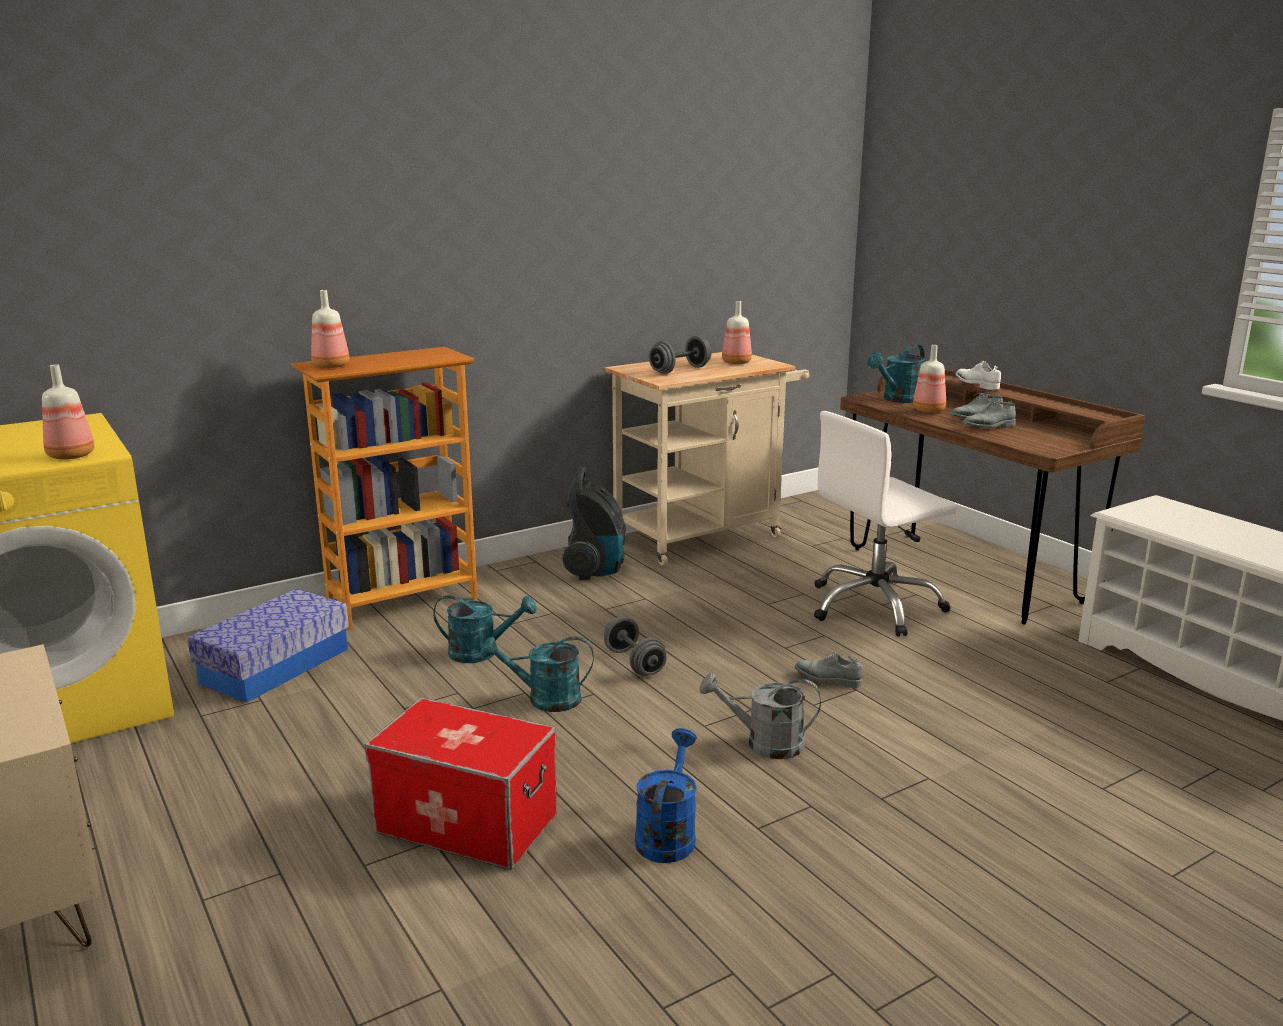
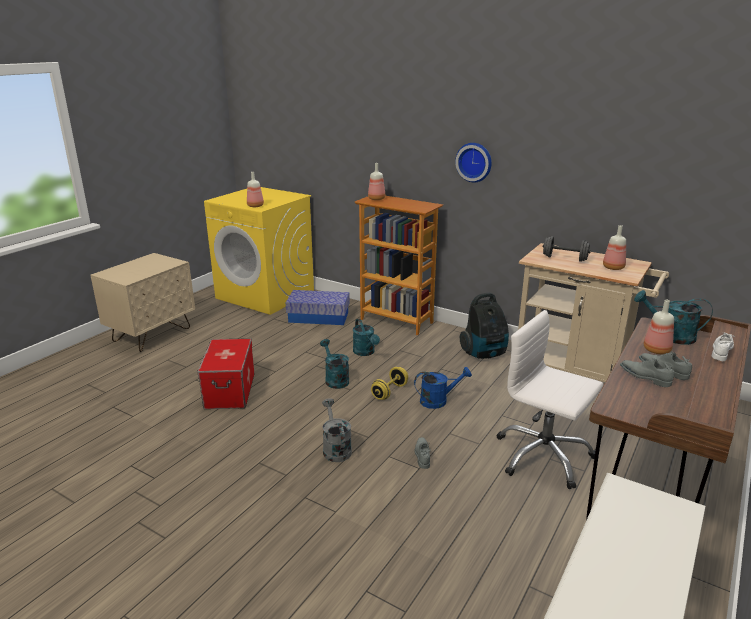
camera: 65 degrees right, 5 degrees up
grey dumbbell [604,616,667,676] -> yellow dumbbell [371,367,408,400]
blue watering can [635,728,697,863] -> blue watering can moved to [414,367,472,409]
none -> wall clock [455,143,492,182]

